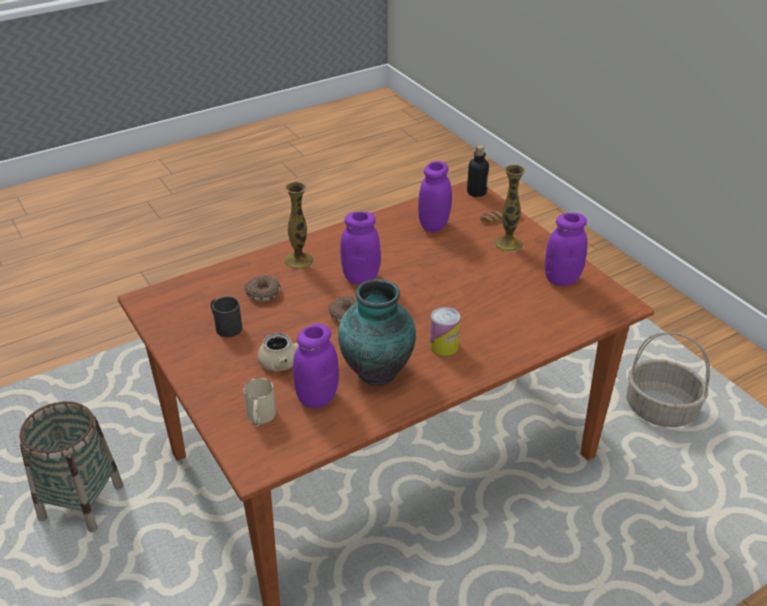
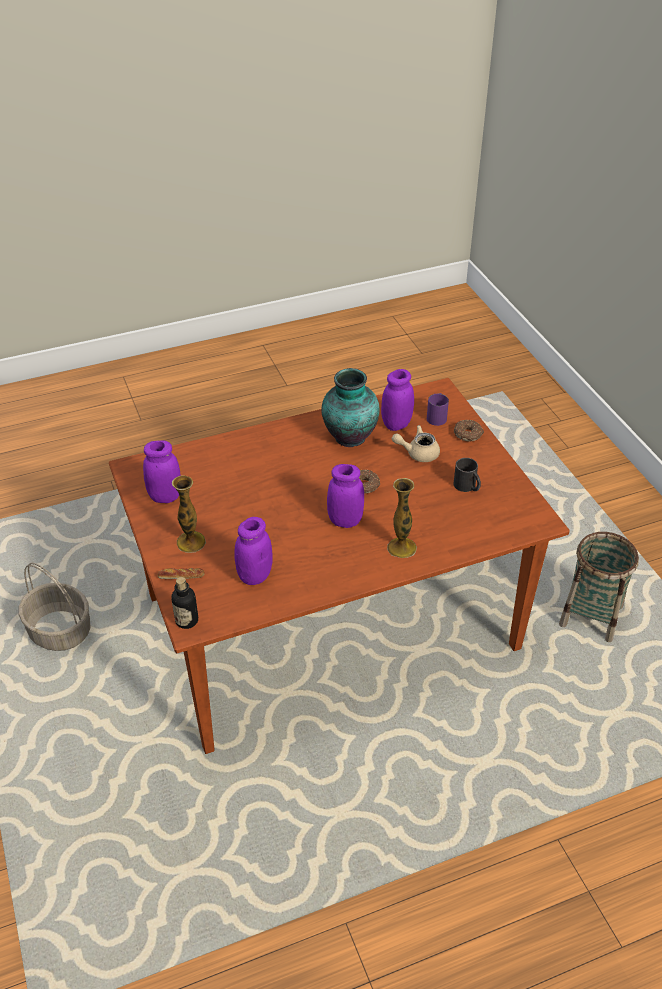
camera: 170 degrees left, 5 degrees up
beige mug [243,378,276,426] -> purple mug [427,393,449,426]
donut [244,275,281,301] -> donut moved to [454,419,484,442]
can [429,307,461,356] -> none

